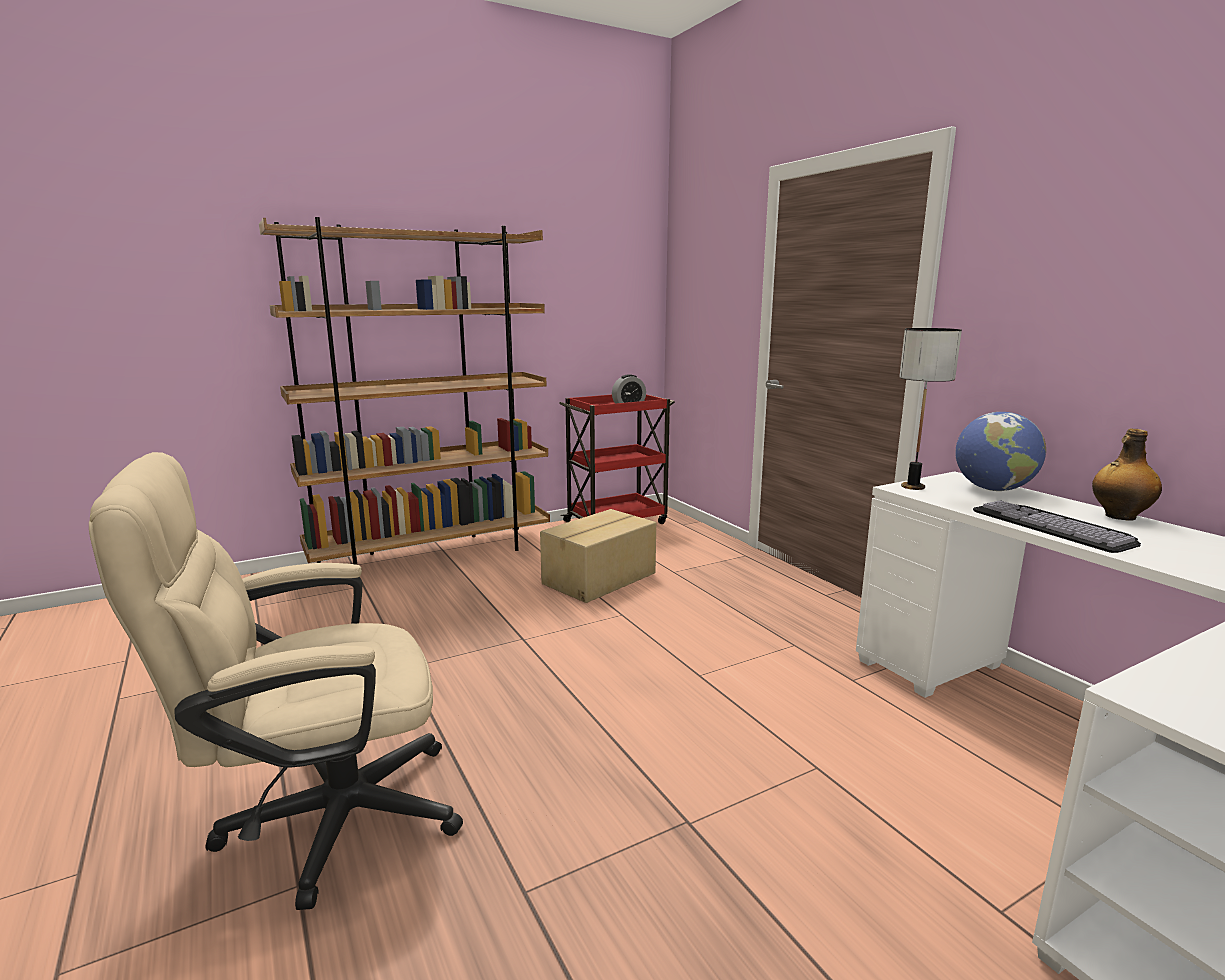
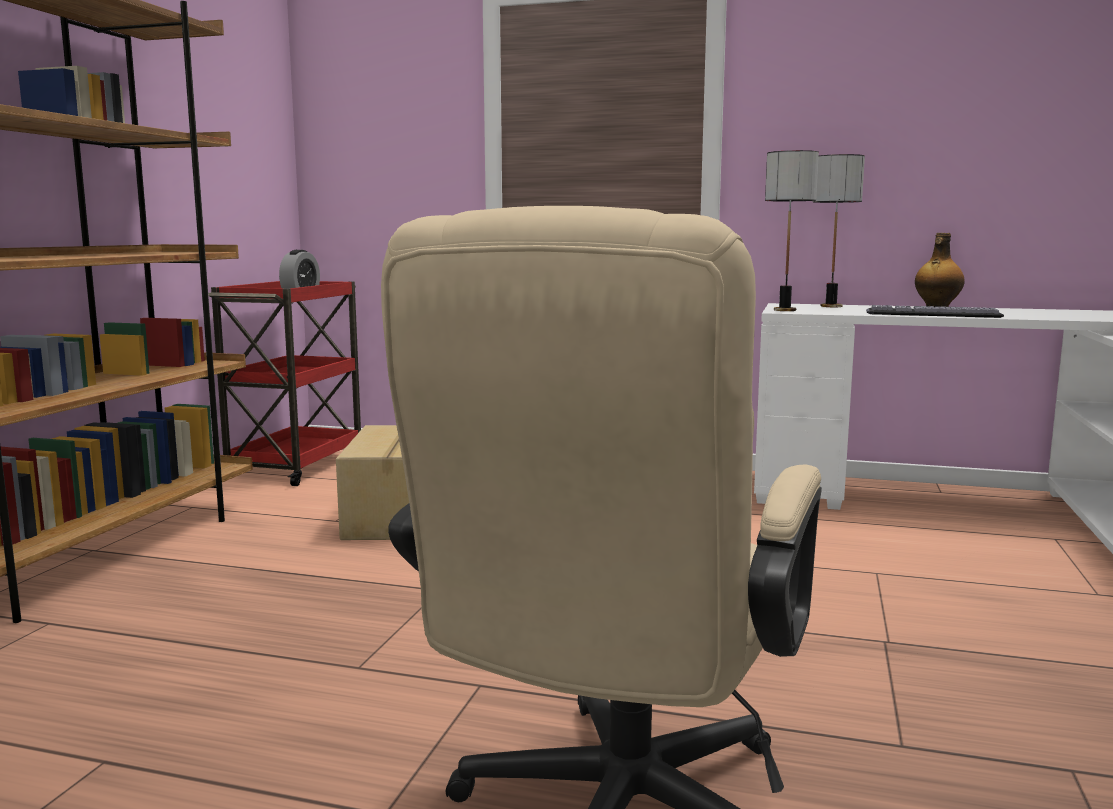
camera: 45 degrees left, 5 degrees down
globe [955,412,1046,491] -> table lamp [812,154,865,307]

